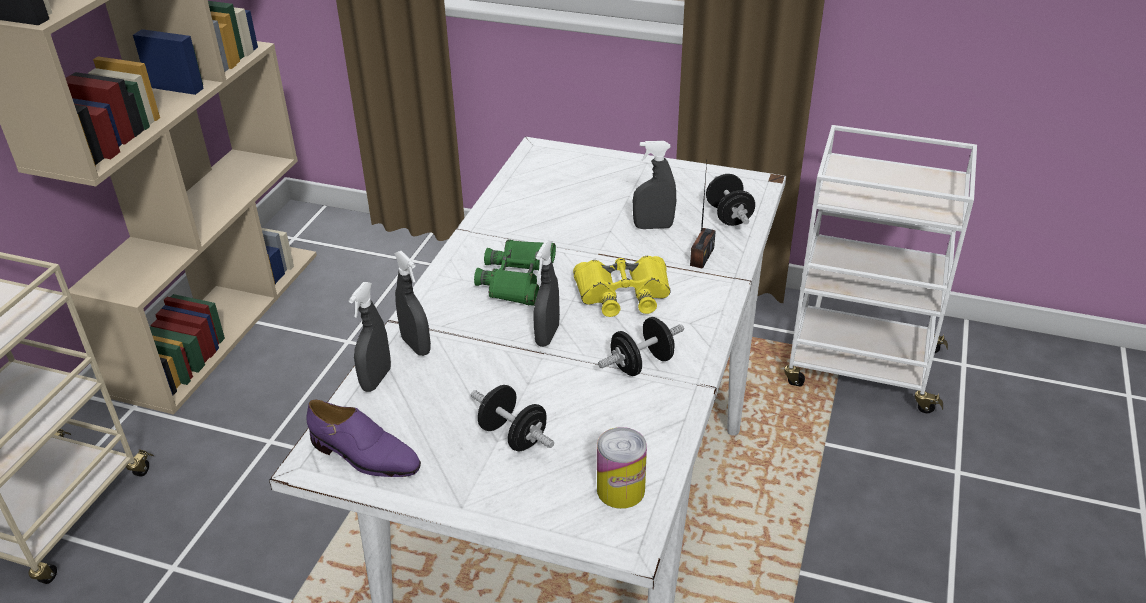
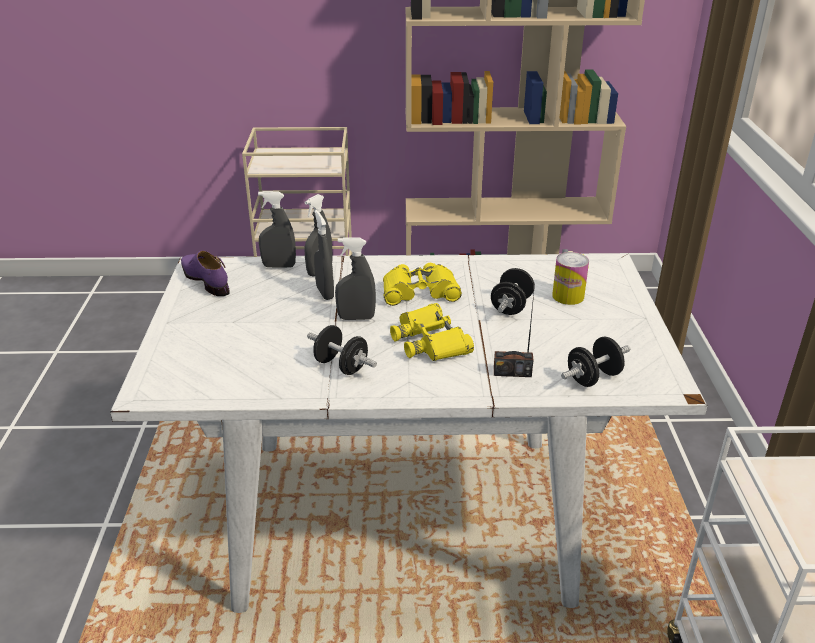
camera: 70 degrees right, 5 degrees down
purple shoe [306,400,421,477] -> purple shoe turned 135 degrees clockwise [181,251,230,296]
black dumbbell [471,385,554,451] -> black dumbbell moved to [491,268,534,315]
green binoculars [474,240,556,306] -> yellow binoculars [383,263,462,306]
can [597,427,647,509] -> can moved to [552,252,589,305]
grey spray bottle [633,141,676,229] -> grey spray bottle moved to [314,210,334,300]

